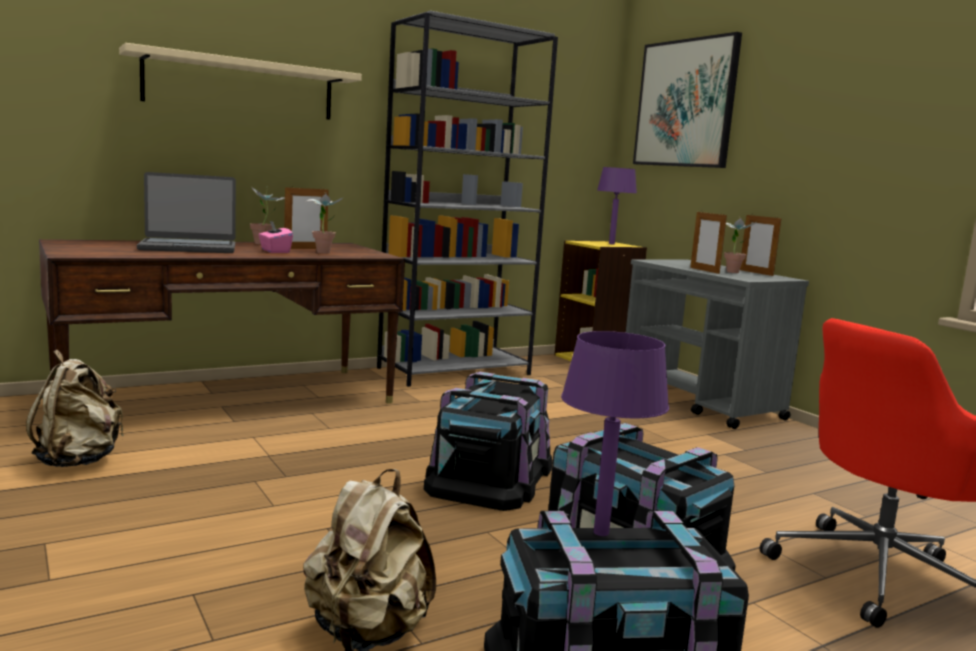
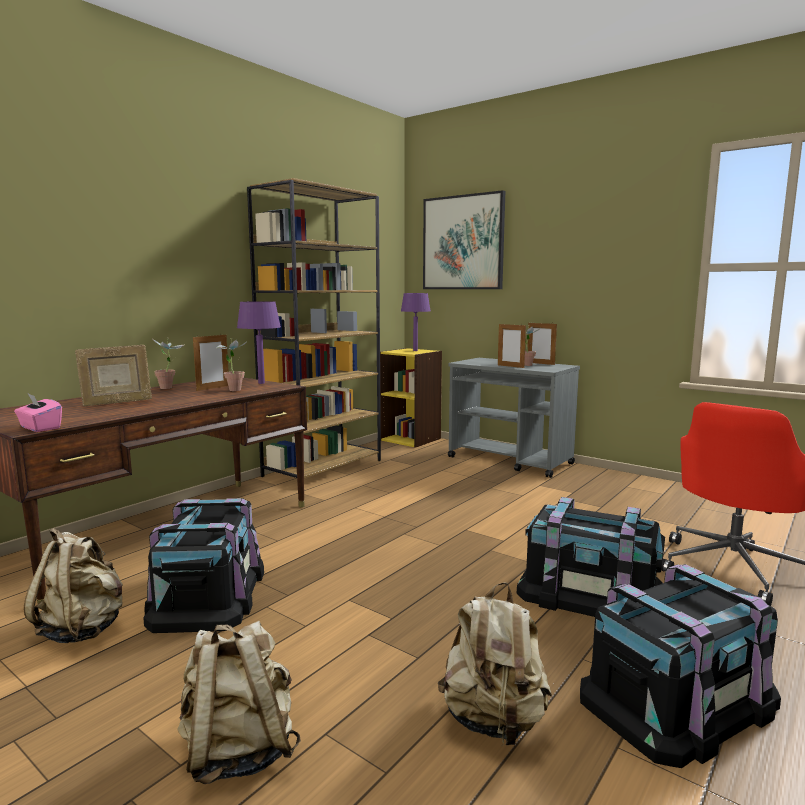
camera: 20 degrees left, 0 degrees up
beige shelf [119,43,362,120] -> none
laptop [137,172,236,253] -> picture frame [75,345,152,406]
pink tissue box [258,221,293,253] -> pink tissue box moved to [14,394,62,432]
grey bookcase [377,11,558,387] -> brown bookcase [247,178,381,478]
black storage box [424,371,552,511] -> black storage box moved to [143,498,264,633]
purple table lamp [561,331,669,536] -> purple table lamp moved to [237,301,281,384]
none -> beige backpack [177,621,301,784]

